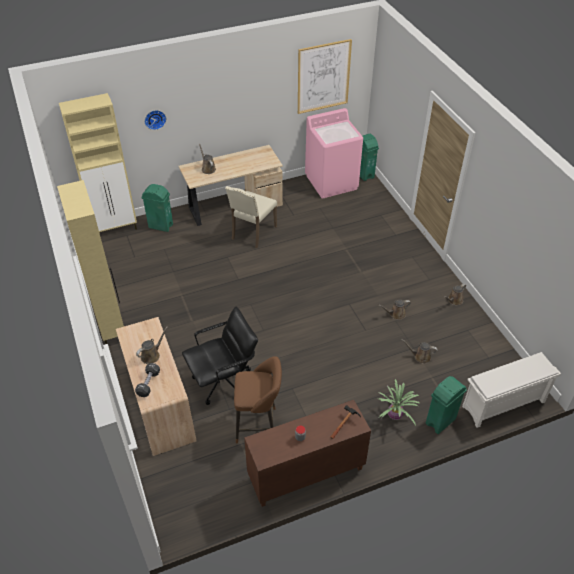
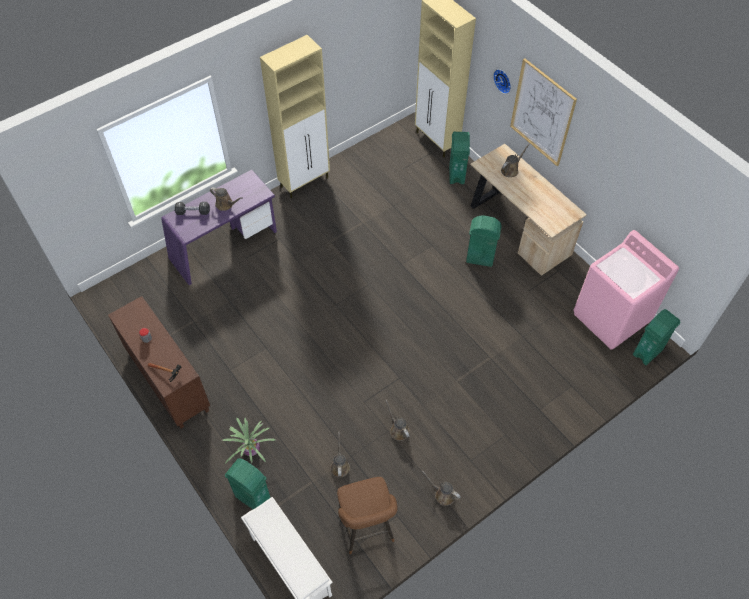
camera: 75 degrees right, 10 degrees up
beige desk [116,317,197,456] -> purple desk [161,170,277,285]
black office chair [182,307,258,405] -> none
beige chair [225,186,277,248] -> green trash can [466,215,502,267]
brown stool [234,356,282,443] -> brown stool moved to [337,477,398,554]
picture [298,39,352,114] -> picture moved to [510,58,577,166]

